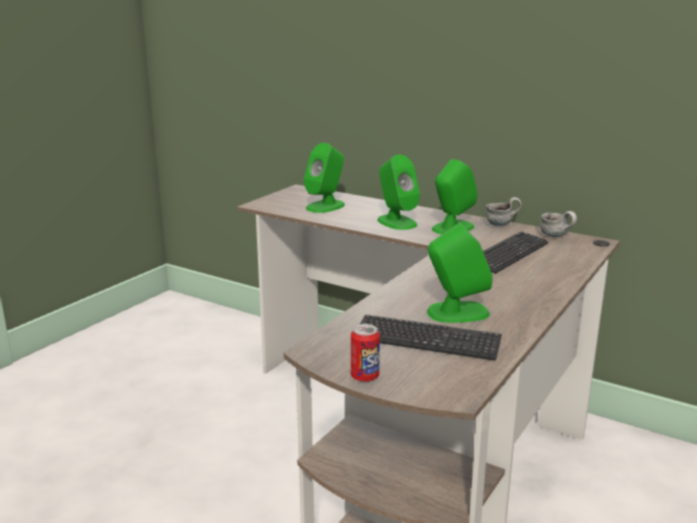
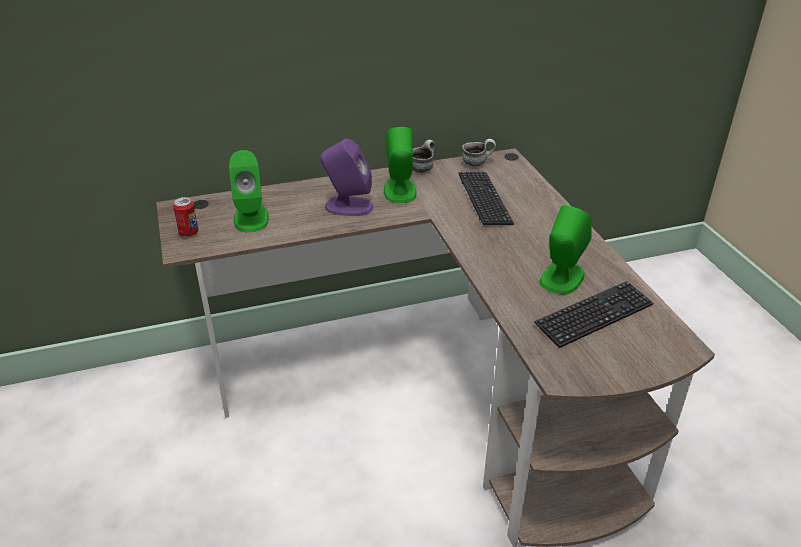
camera: 50 degrees left, 15 degrees up
can [351,324,380,382] -> can moved to [173,197,198,237]
green speaker [377,155,420,230] -> purple speaker [320,138,373,216]

